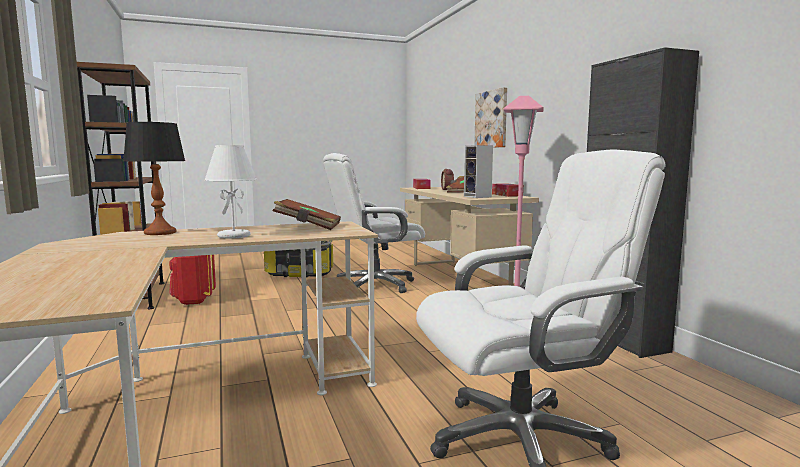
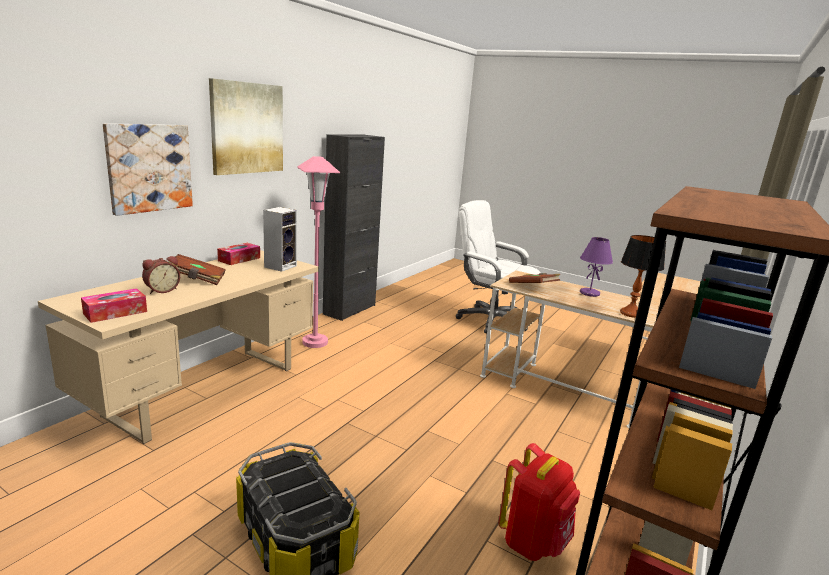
camera: 130 degrees left, 10 degrees up
white table lamp [204,145,257,239] -> purple table lamp [580,237,613,297]
white office chair [323,153,425,293] -> none
none -> picture [209,78,283,175]

